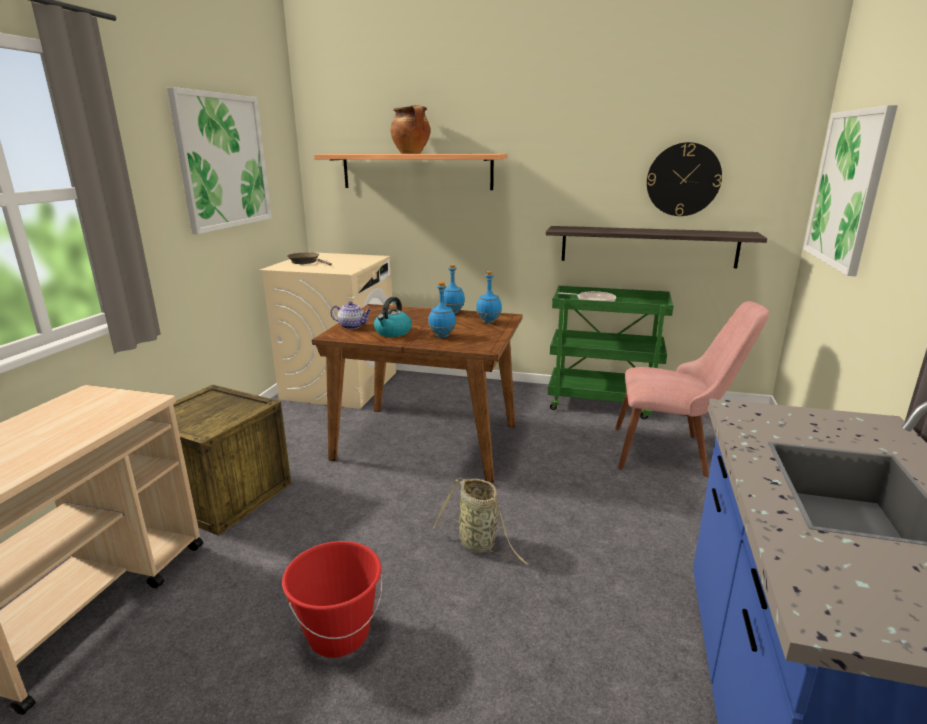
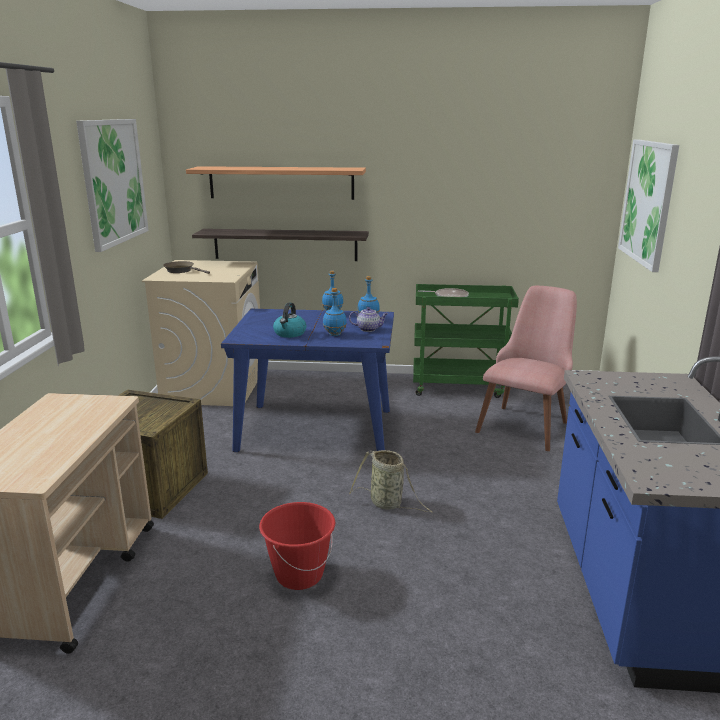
camera: 10 degrees left, 0 degrees up
brown dining table [312,304,522,483] -> blue dining table [221,309,394,452]
teapot [330,302,372,329] -> teapot moved to [349,307,388,332]
cooking pot [390,105,431,154] -> none
shelf [546,226,767,268] -> shelf moved to [192,229,369,261]
pink chair [615,301,769,477] -> pink chair turned 60 degrees counterclockwise [475,286,577,451]
wall clock [647,142,722,216] -> none

